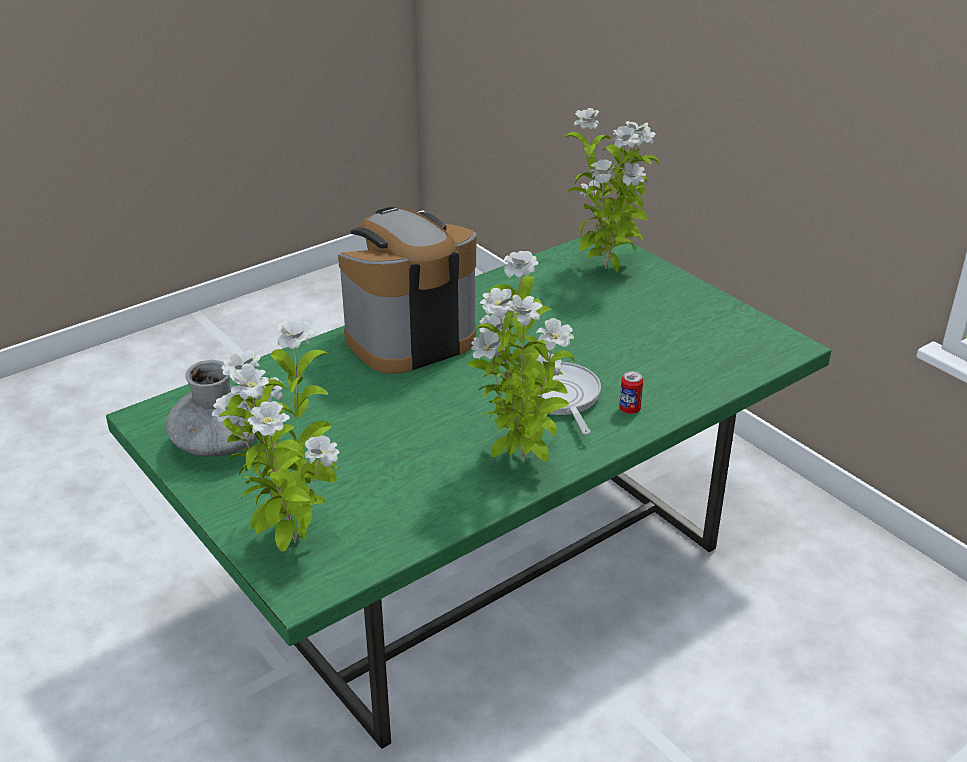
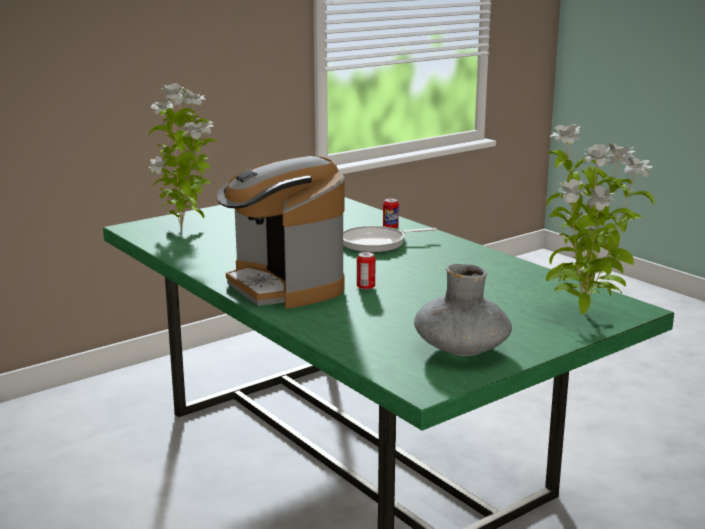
camera: 90 degrees left, 15 degrees down
potted plant [467,251,575,462] -> none
none -> can [357,252,376,290]

